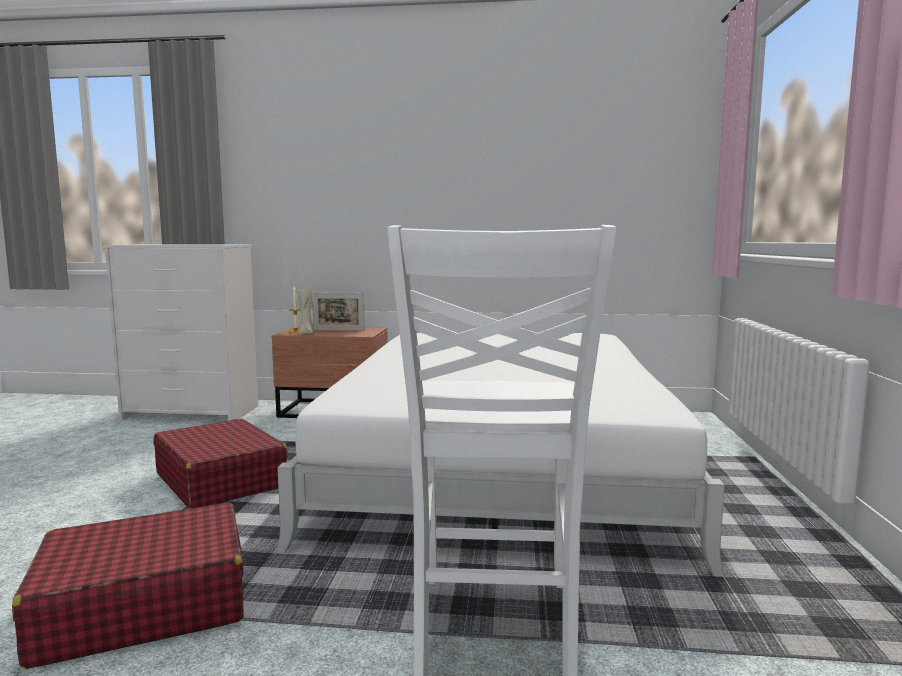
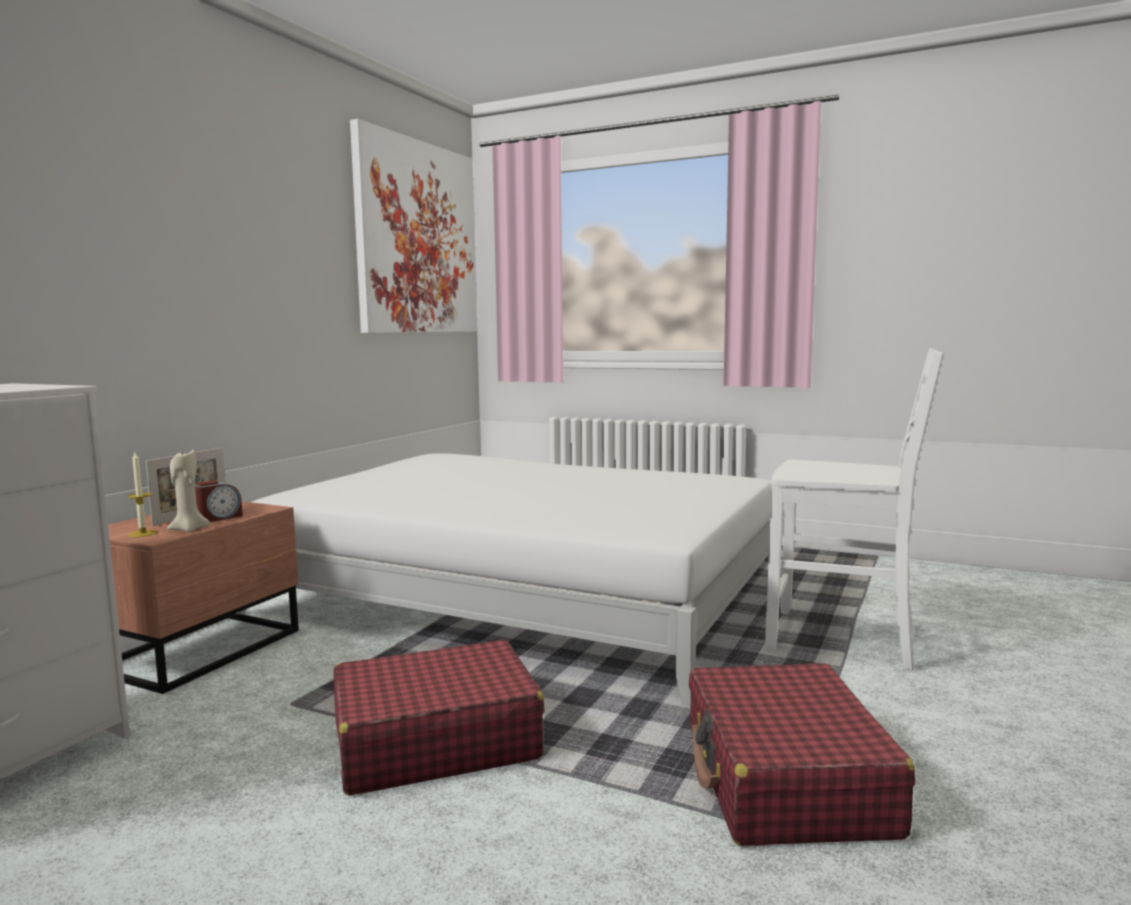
camera: 70 degrees left, 0 degrees up
none -> alarm clock [195,480,243,522]
none -> picture [350,119,477,333]

